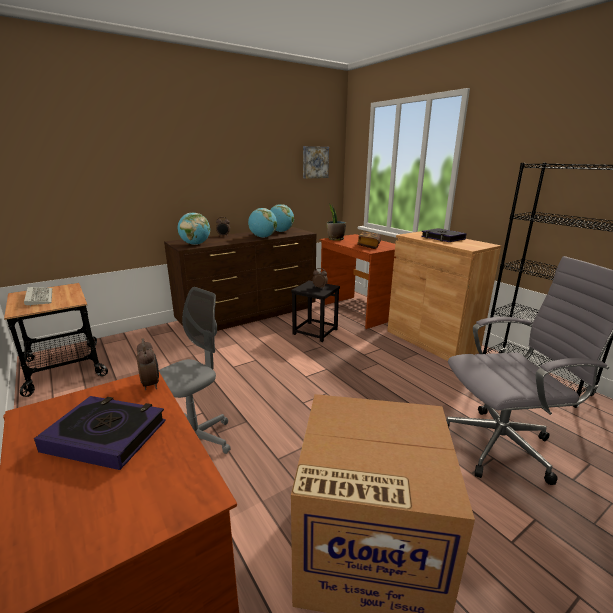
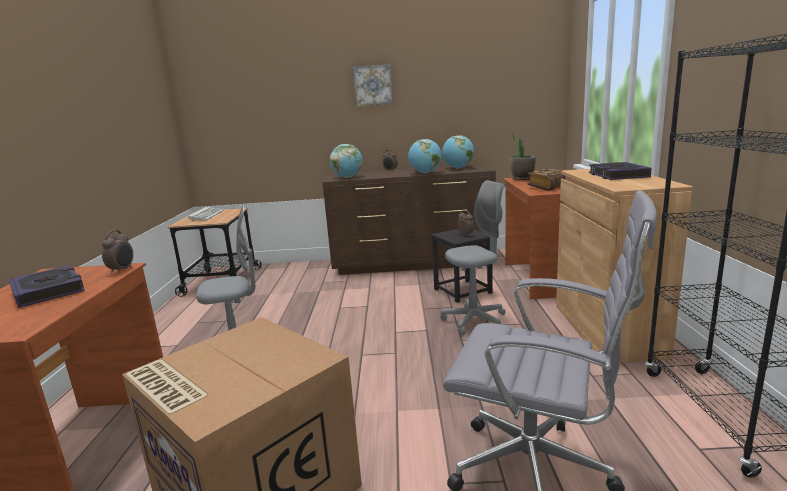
camera: 35 degrees right, 5 degrees down
picture [303,146,329,179] -> picture moved to [353,64,393,106]
none -> grey office chair [440,180,505,335]

